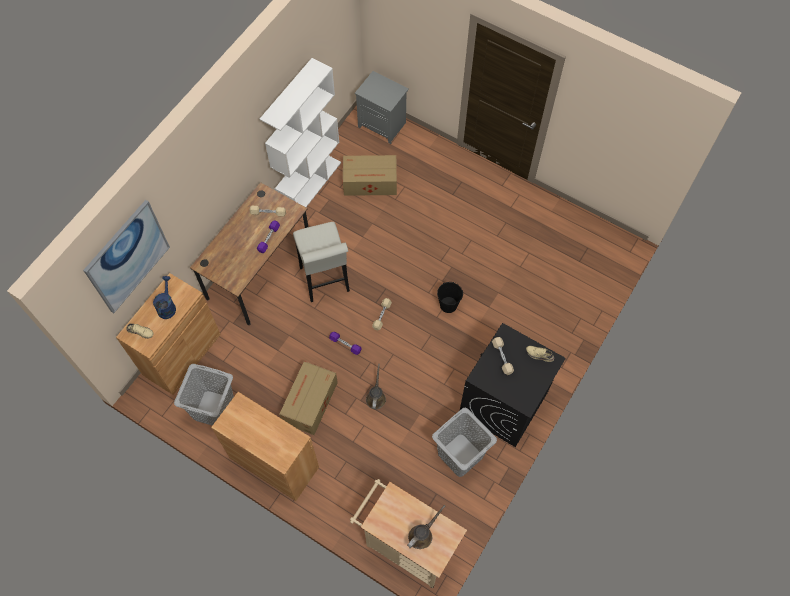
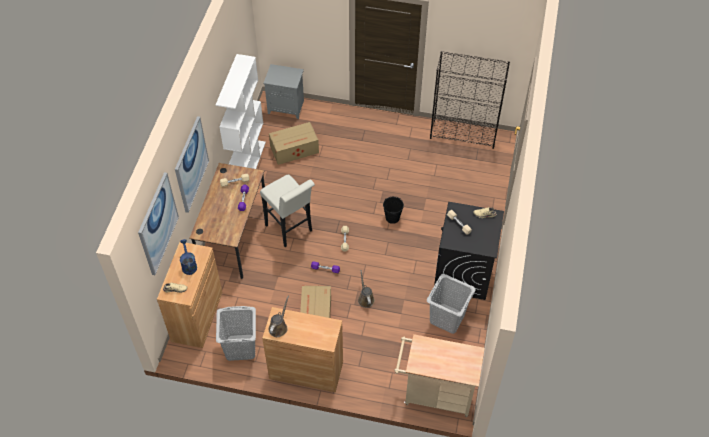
camera: 20 degrees left, 10 degrees down
brown watering can [407,505,445,549] -> brown watering can moved to [269,296,289,337]
none -> picture [175,116,209,213]
none -> black bookcase [430,51,510,149]

